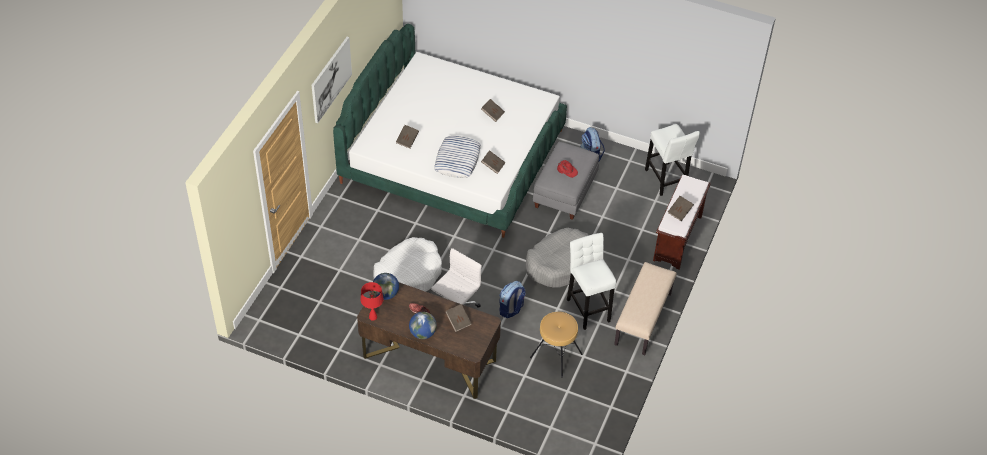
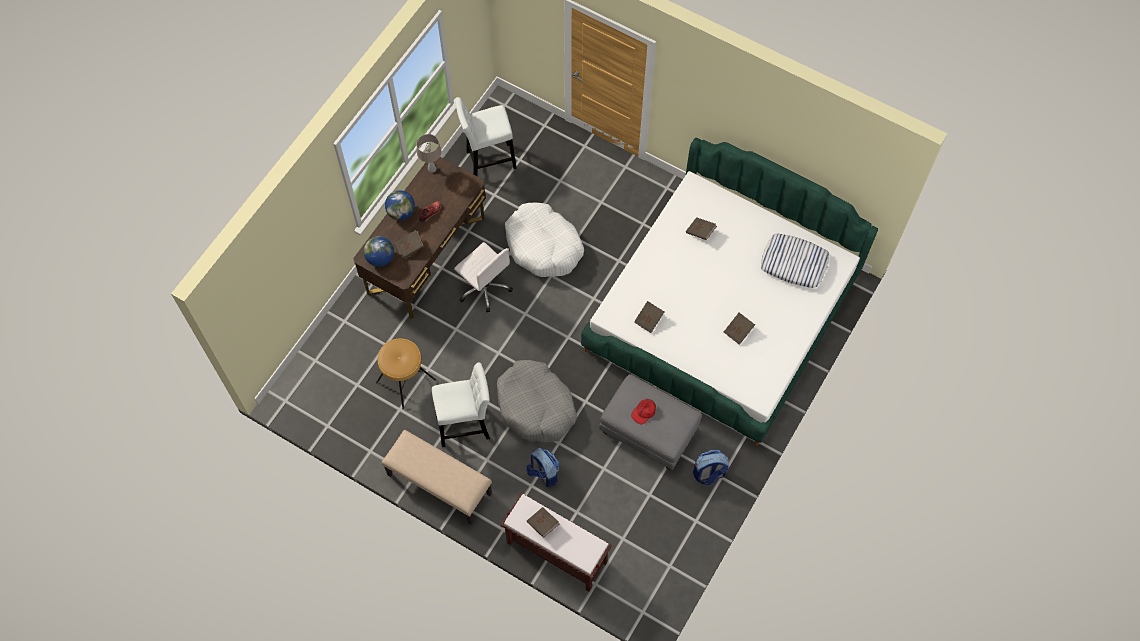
camera: 100 degrees right, 15 degrees up
picture [312,37,352,123] -> none
red table lamp [360,282,384,321] -> beige table lamp [417,134,442,173]
globe [373,273,399,300] -> globe moved to [364,236,394,267]
pillow [434,136,481,178] -> pillow moved to [761,233,829,288]
backpack [499,281,526,318] -> backpack moved to [526,448,559,487]
white stool [645,124,700,196] -> white stool moved to [455,97,517,176]

